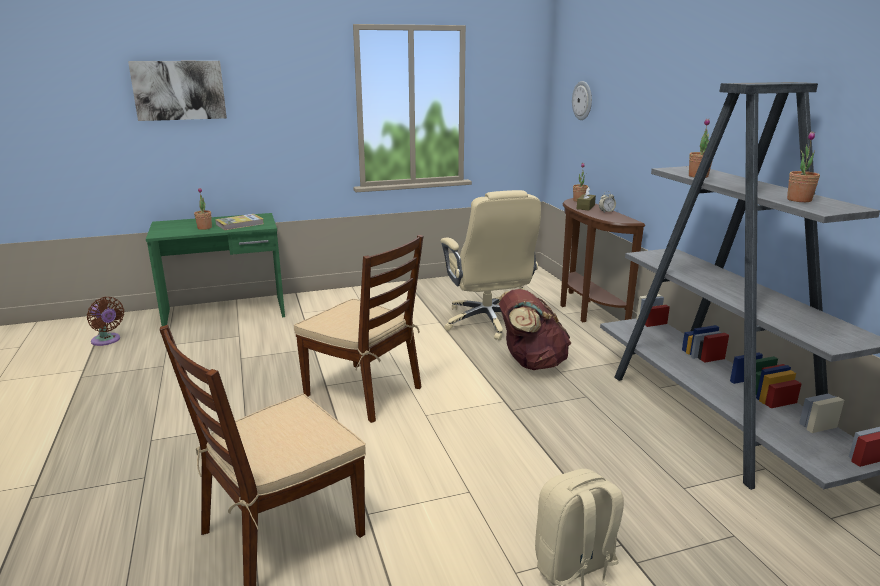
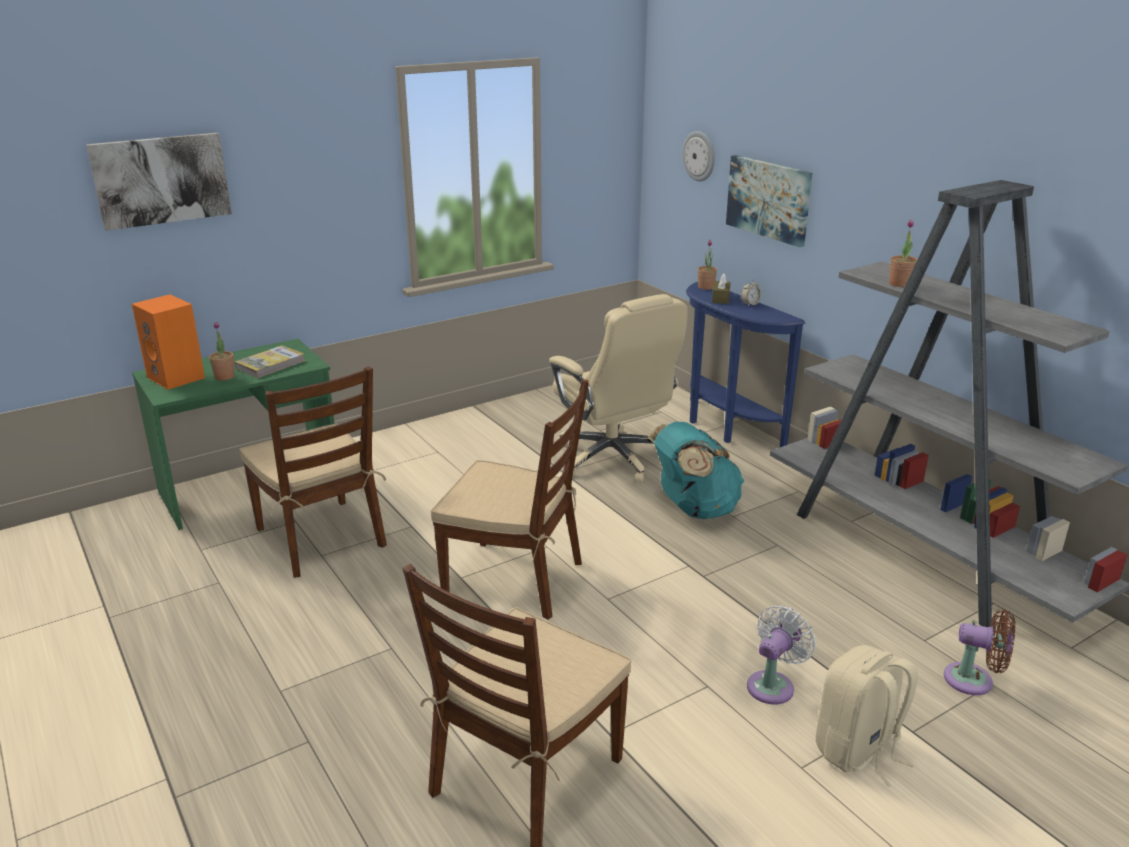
camera: 15 degrees left, 5 degrees up
brown fan [87,297,124,346] -> brown fan moved to [944,610,1015,695]
brown backpack [499,289,571,370] -> turquoise backpack [649,422,744,519]
brown console table [560,198,645,322] -> blue console table [686,282,805,448]
potted plant [787,131,820,202] -> none
none -> orange speaker [132,294,205,390]
none -> brown chair [239,367,387,578]
none -> picture [726,155,813,247]
none -> white fan [747,605,816,704]

